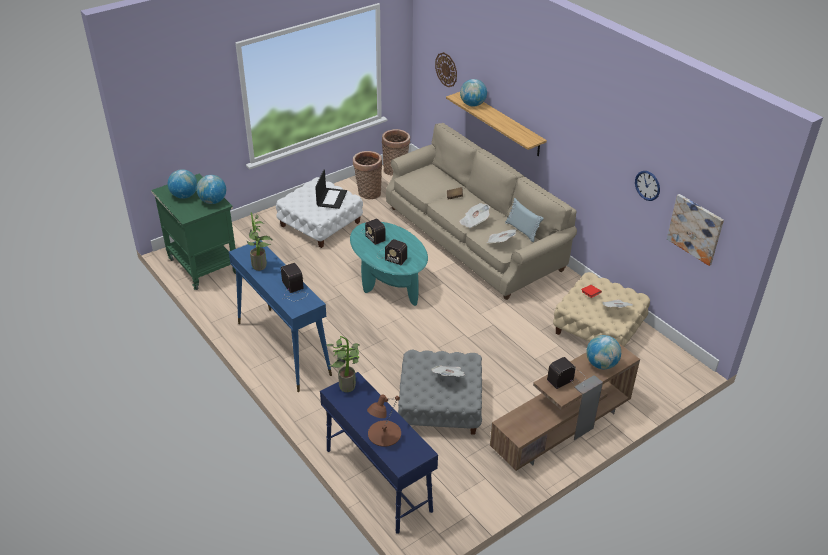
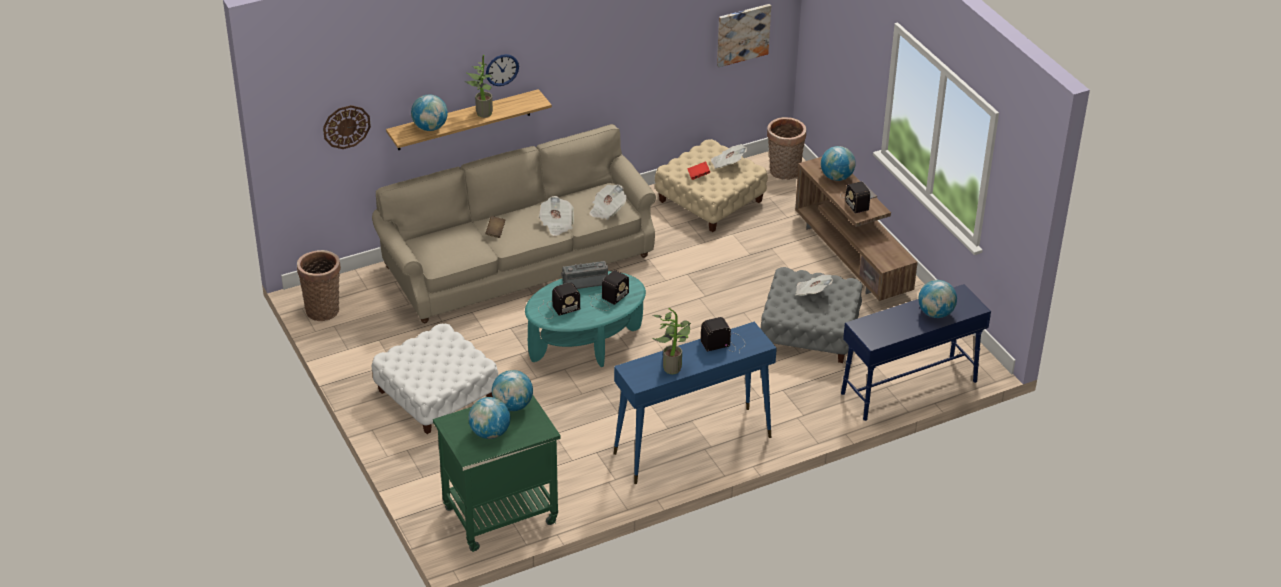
camera: 80 degrees left, 0 degrees up
laptop [315,170,347,209] -> none
potted plant [325,336,360,392] -> potted plant moved to [465,55,493,118]
basket [353,151,382,199] -> basket moved to [767,117,806,180]
brown table lamp [367,394,401,447] -> globe [918,280,957,318]
blue pillow [505,198,543,242] -> none
wall clock [635,171,660,201] -> wall clock moved to [486,54,519,86]
none -> radio [561,261,608,289]

